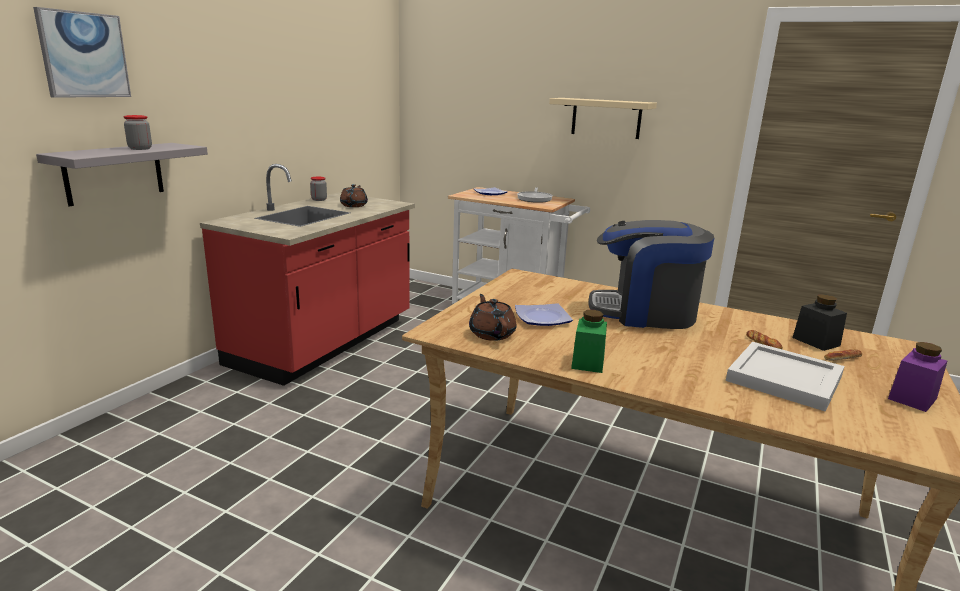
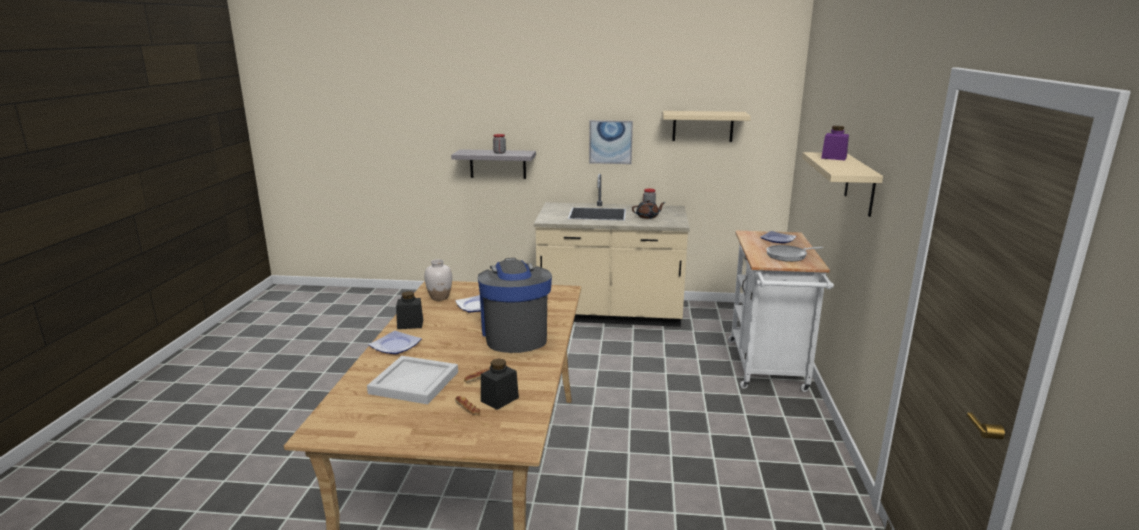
camera: 70 degrees right, 0 degrees up
picture [33,7,131,98] -> picture moved to [589,120,633,164]
red counter [200,164,415,386] -> beige counter [534,174,690,327]
brown teapot [469,294,516,341] -> white vase [424,259,452,301]
green jar [571,310,607,373] -> black jar [396,291,423,329]
purple jar [888,342,947,412] -> purple jar moved to [821,126,849,160]
none -> plate [368,331,422,354]
none -> beige shelf [662,111,751,142]

